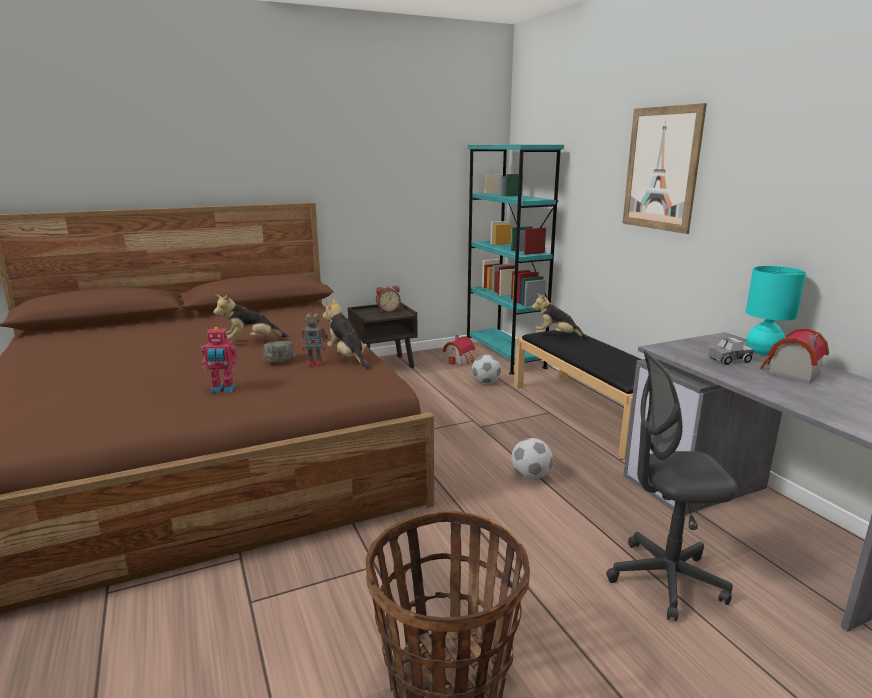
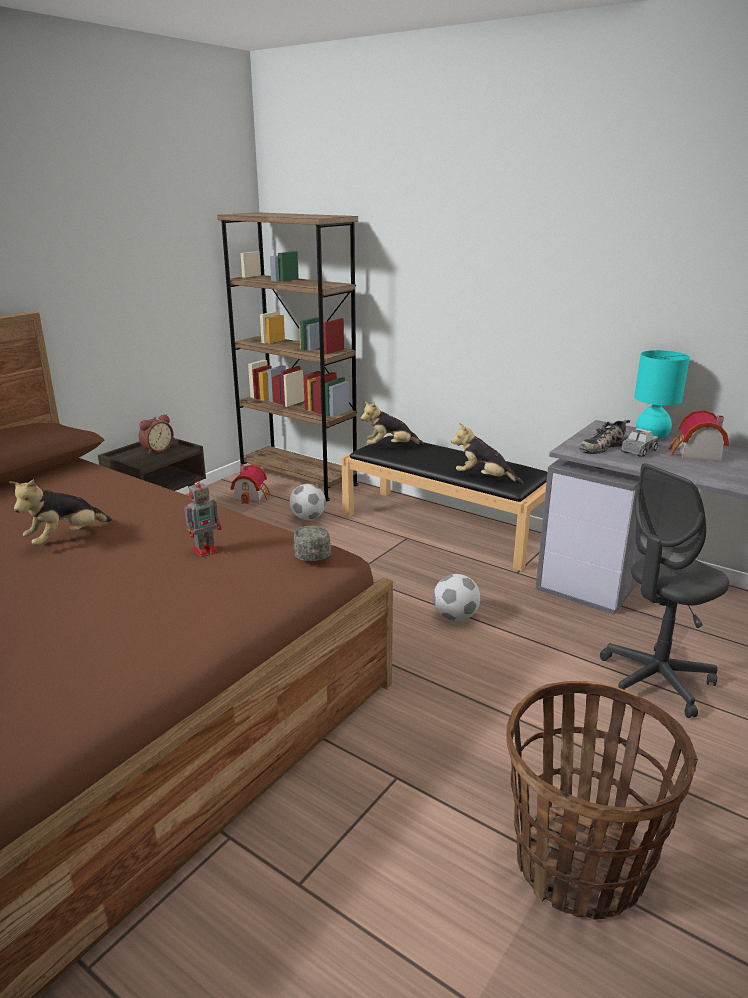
camera: 30 degrees left, 5 degrees up
toy robot [201,327,237,393] -> none
grey cap [263,341,297,362] -> grey cap moved to [294,526,331,561]
plush toy [323,299,370,369] -> plush toy moved to [451,423,523,484]
turquoise bookcase [467,145,564,375] -> brown bookcase [217,213,359,501]
picture [623,103,707,234] -> none
none -> shoe [579,420,630,454]

